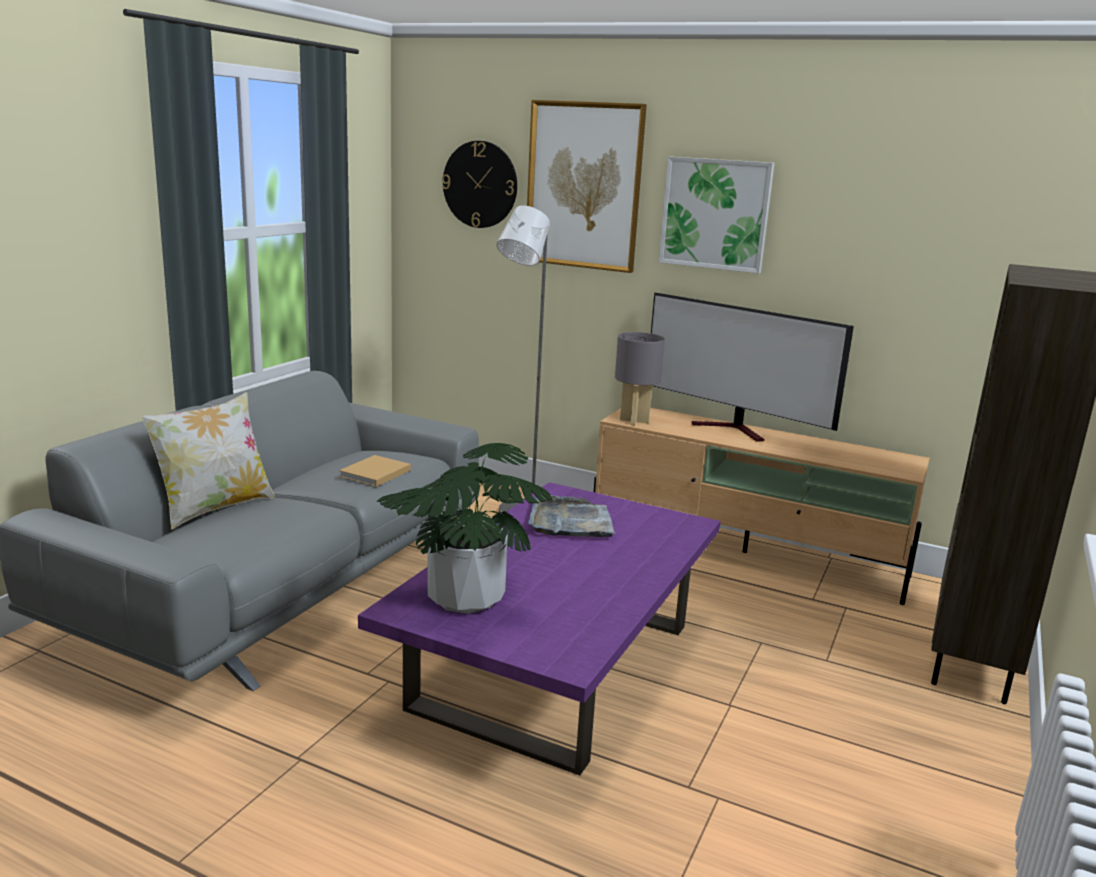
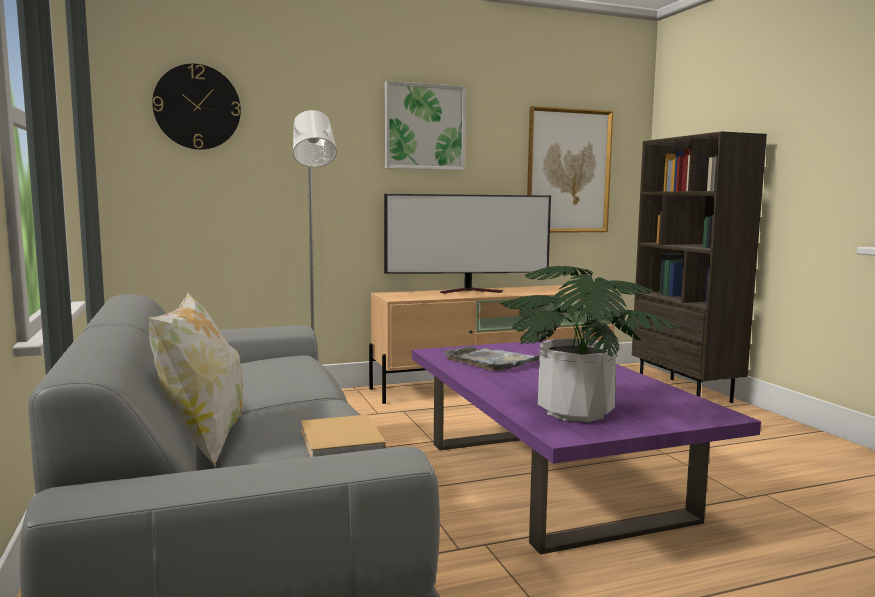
camera: 45 degrees left, 10 degrees down
beige book [339,455,411,487] -> beige book moved to [301,415,385,457]
picture [527,100,647,273] -> picture moved to [527,106,613,233]
grey table lamp [615,332,665,426] -> none

